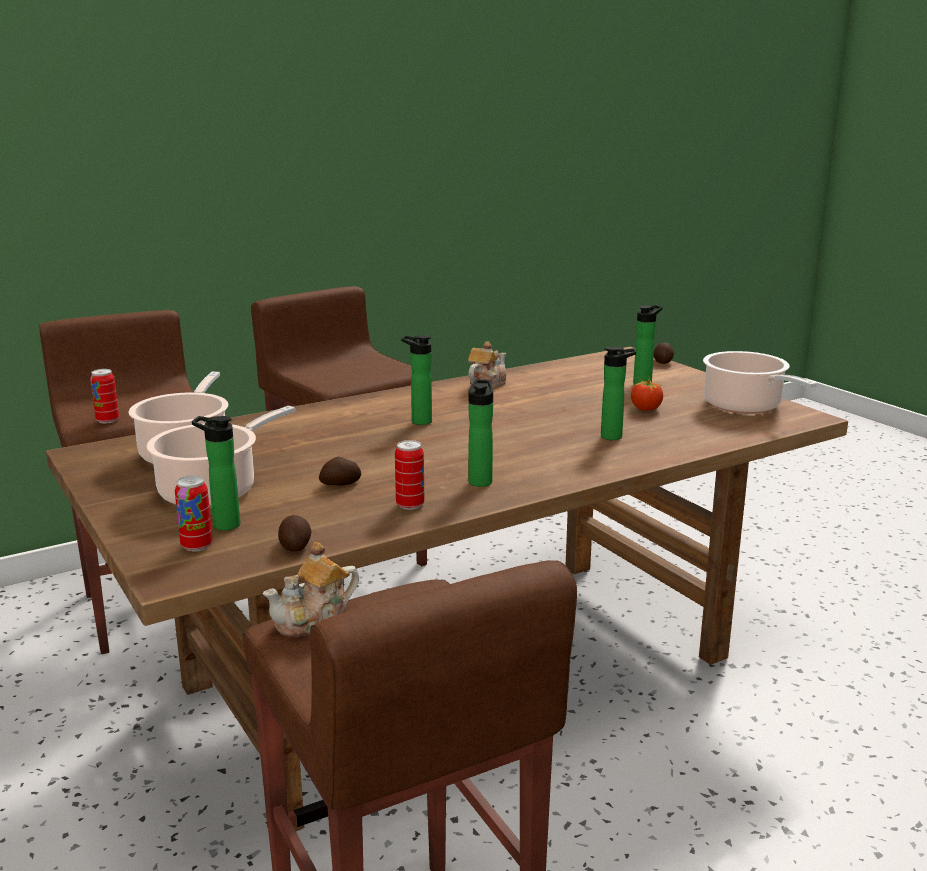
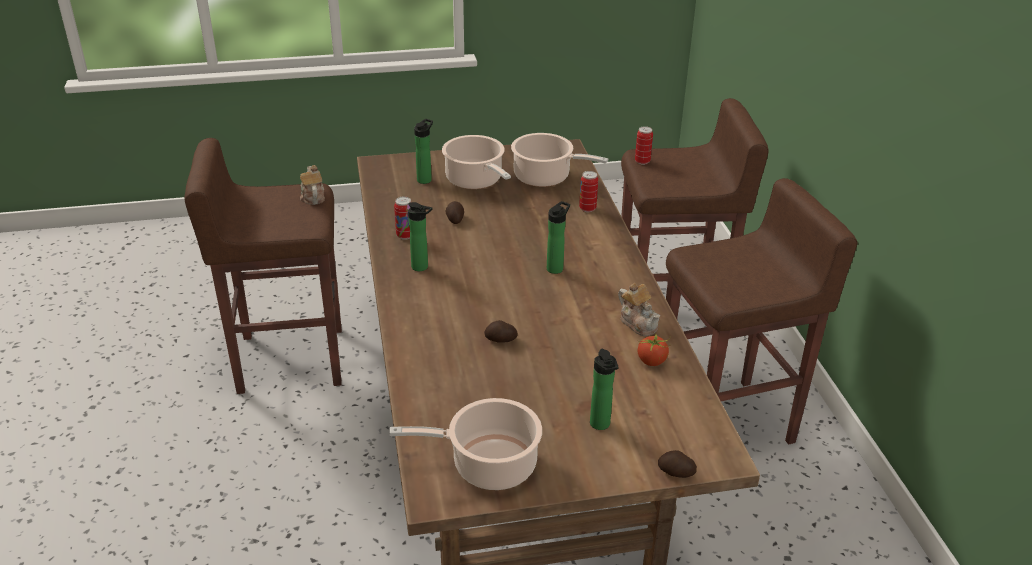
camera: 110 degrees right, 15 degrees up
can [175,475,212,551] -> can moved to [579,171,598,212]
potato [278,515,312,552] -> potato moved to [484,320,518,343]
bottle [601,347,636,440] -> none
tomato [631,375,664,411] -> tomato moved to [637,333,670,366]

